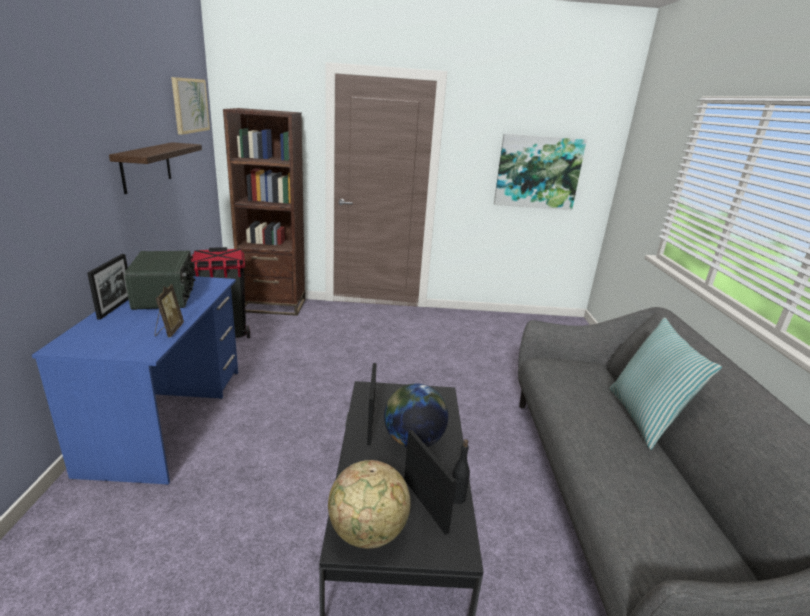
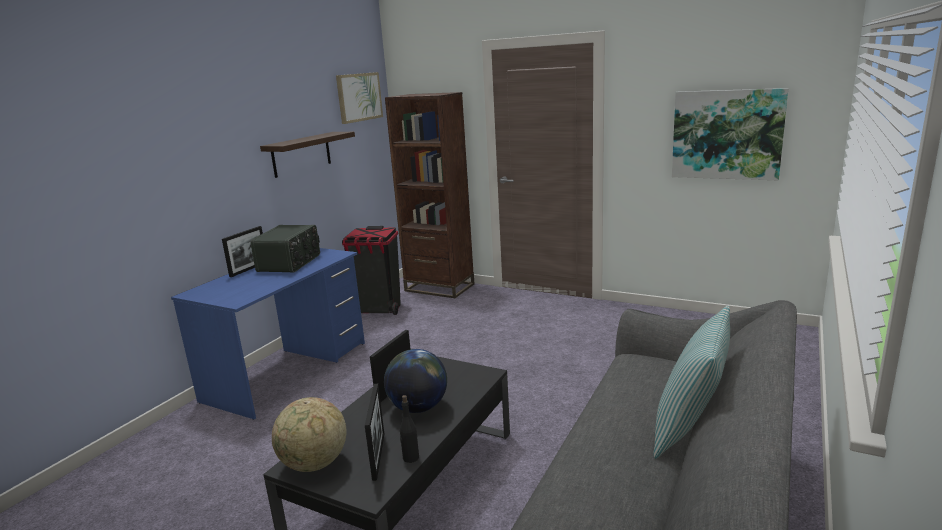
camera: 30 degrees right, 5 degrees down
picture frame [155,284,184,337] -> none

